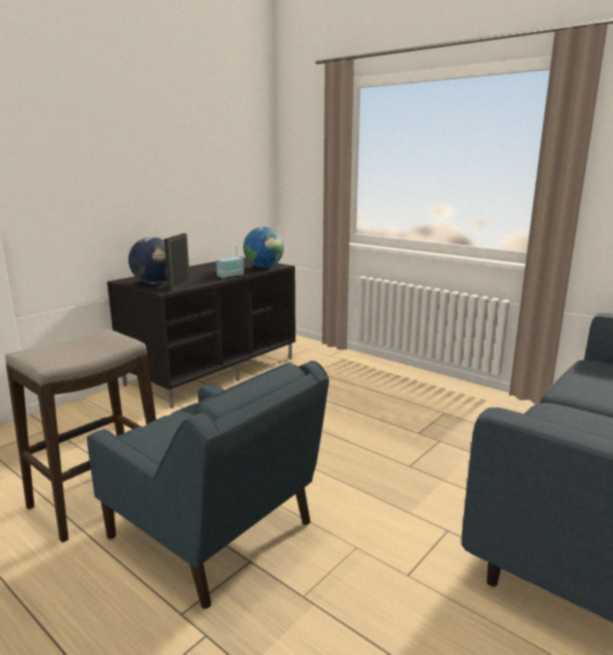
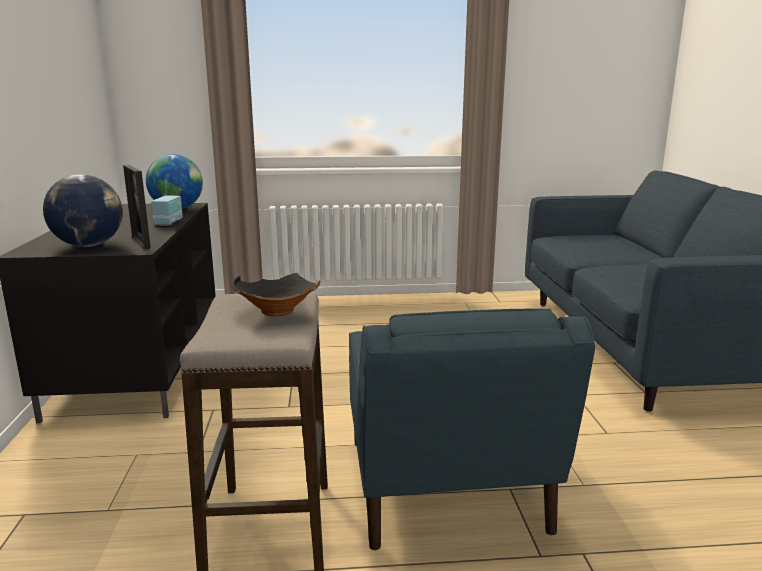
camera: 45 degrees left, 0 degrees up
blue armchair [87,361,329,609] -> blue armchair turned 90 degrees clockwise [349,308,595,550]
none -> black bowl [232,273,320,316]

